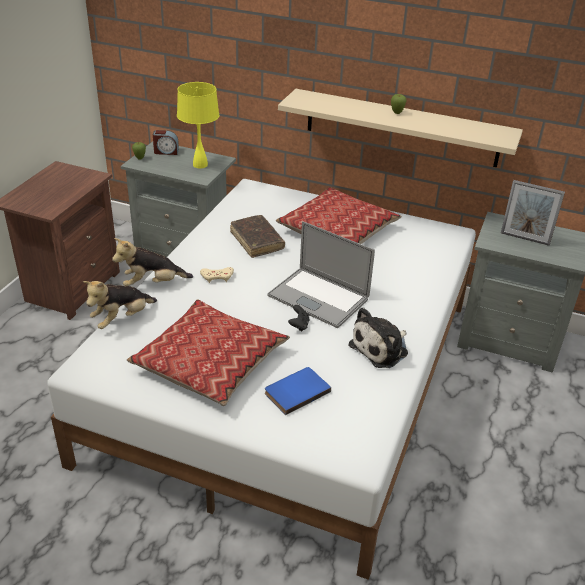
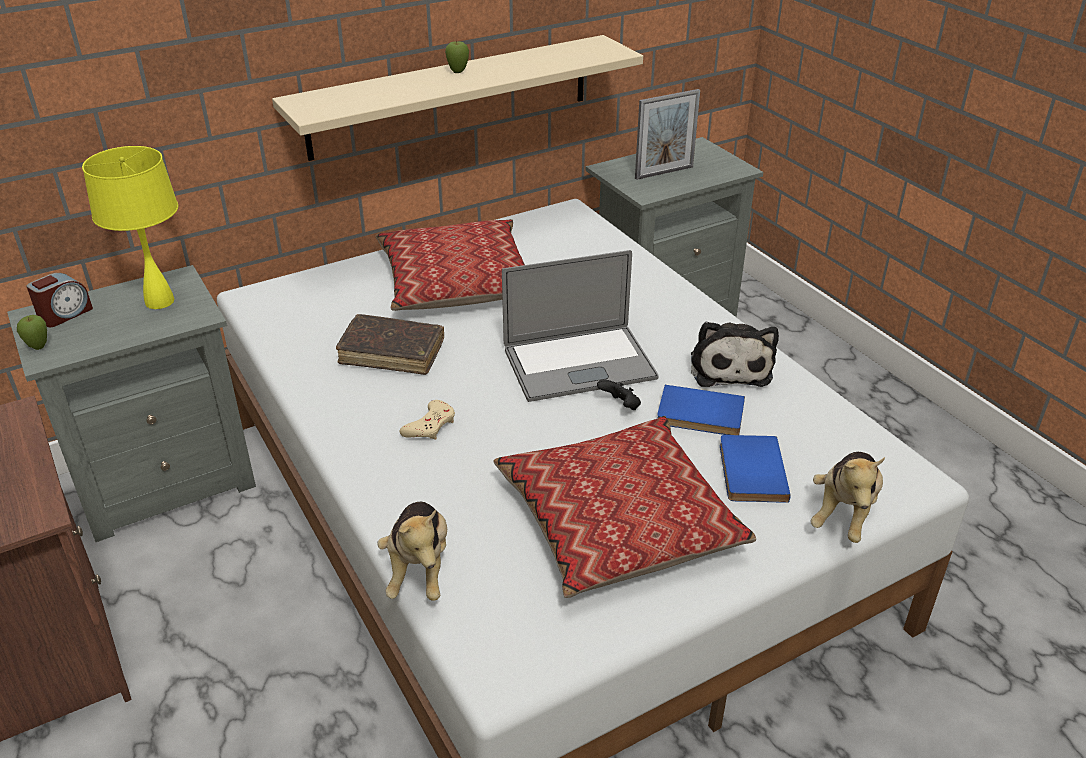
camera: 50 degrees left, 0 degrees up
plush toy [112,238,193,286] -> plush toy moved to [811,452,885,543]
none -> blue book [657,385,745,435]

